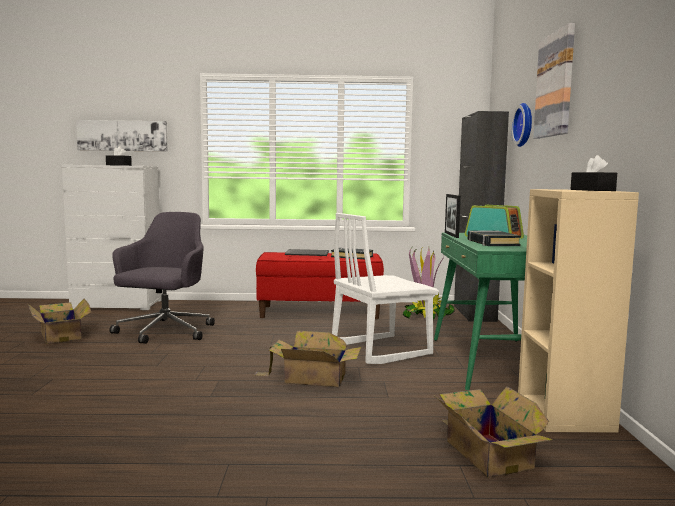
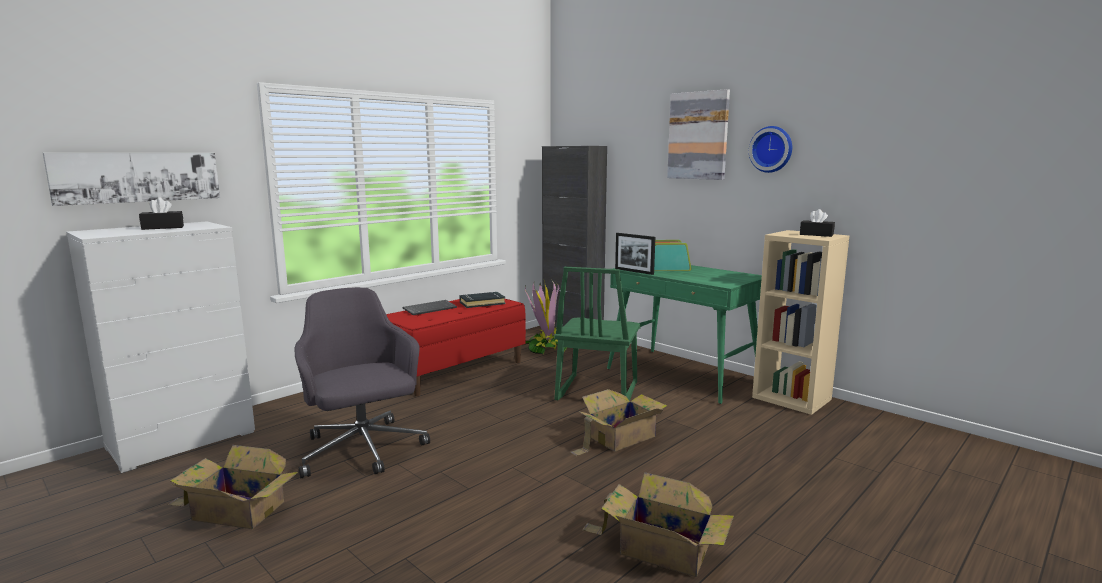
camera: 45 degrees left, 5 degrees up
white chair [332,213,439,364] -> green chair [554,267,641,401]
cardboard box [435,386,553,477] -> cardboard box moved to [582,472,734,577]
black book [468,231,521,246] -> none
wall clock [512,103,532,147] -> wall clock moved to [749,126,792,173]

